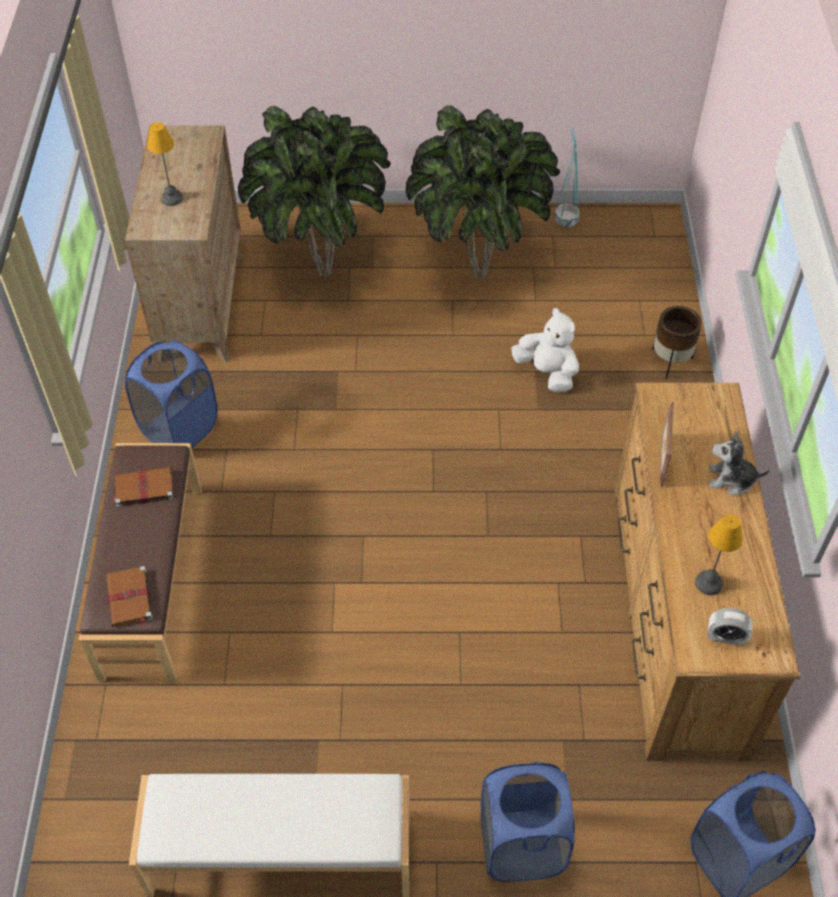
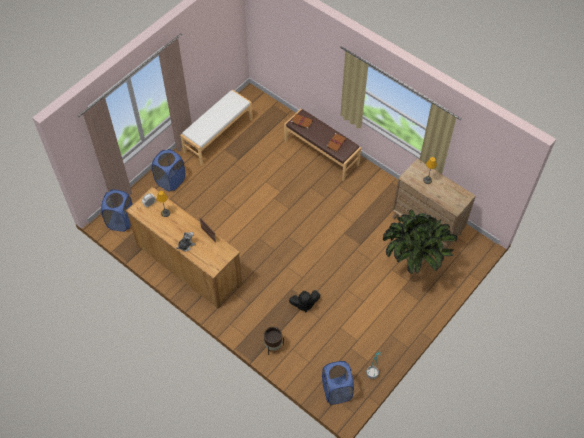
camera: 130 degrees right, 5 degrees up
blue laundry basket [125,340,218,448] -> blue laundry basket moved to [322,361,354,405]
potted plant [406,105,560,280] -> none
white plush toy [511,308,579,392] -> black plush toy [289,290,320,312]

